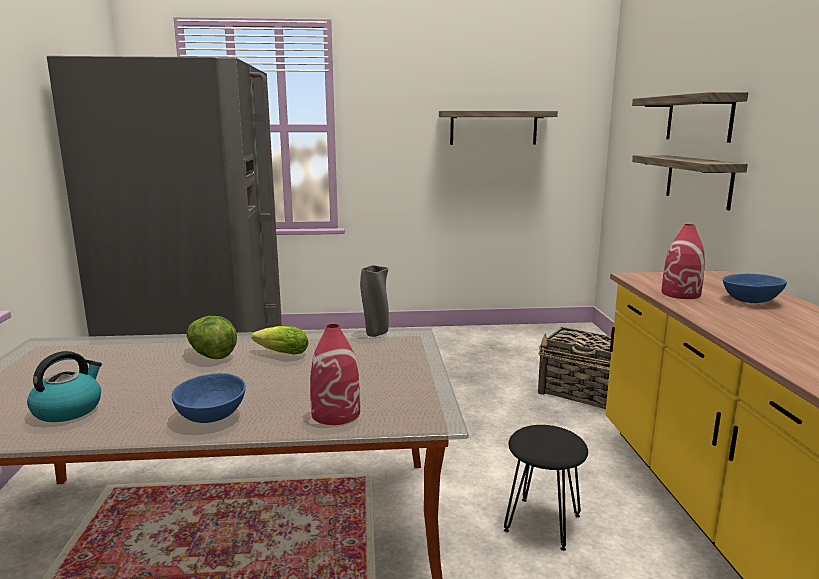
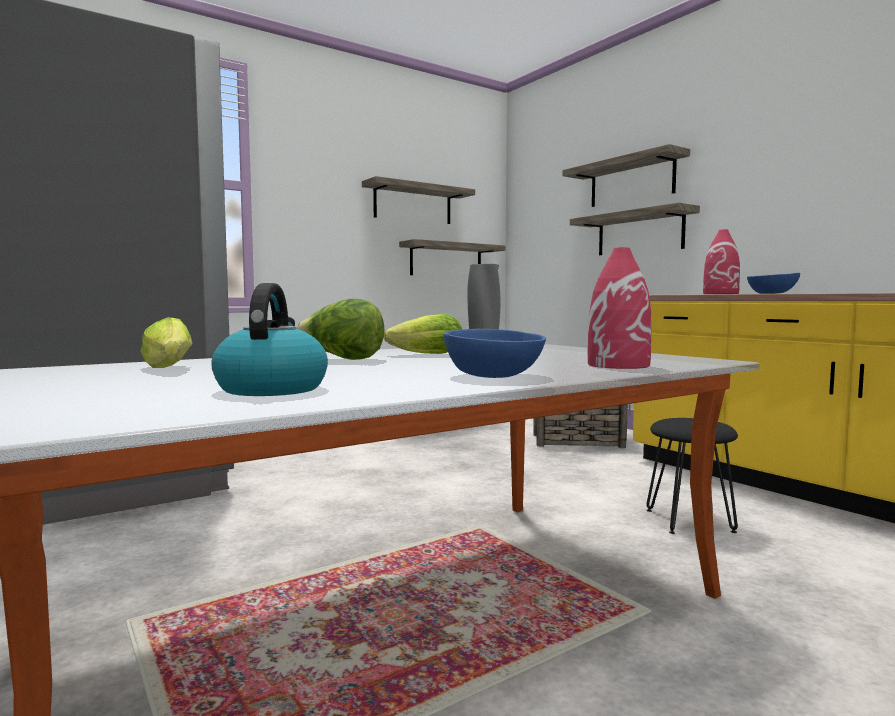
camera: 30 degrees left, 10 degrees down
none -> lettuce [140,317,192,368]
none -> shelf [399,239,505,275]

